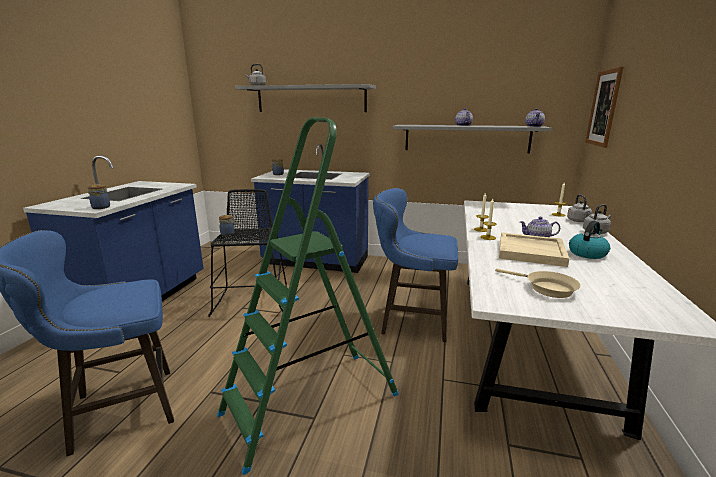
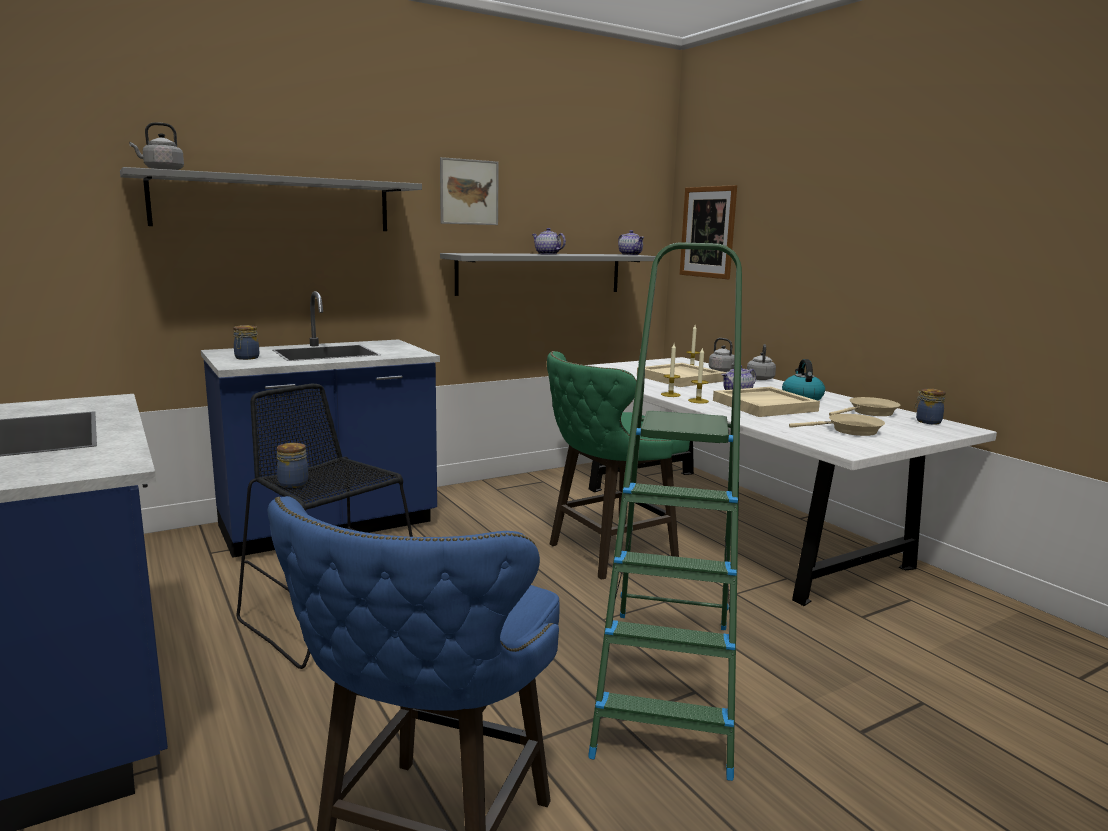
camera: 45 degrees left, 5 degrees down
jar [87,184,110,209] -> jar moved to [914,389,946,424]
blue stool [373,188,458,342] -> green stool [547,351,690,580]
none -> picture [440,157,499,225]
none -> beige tray [637,363,726,387]
none -> beige frying pan [829,397,900,416]

